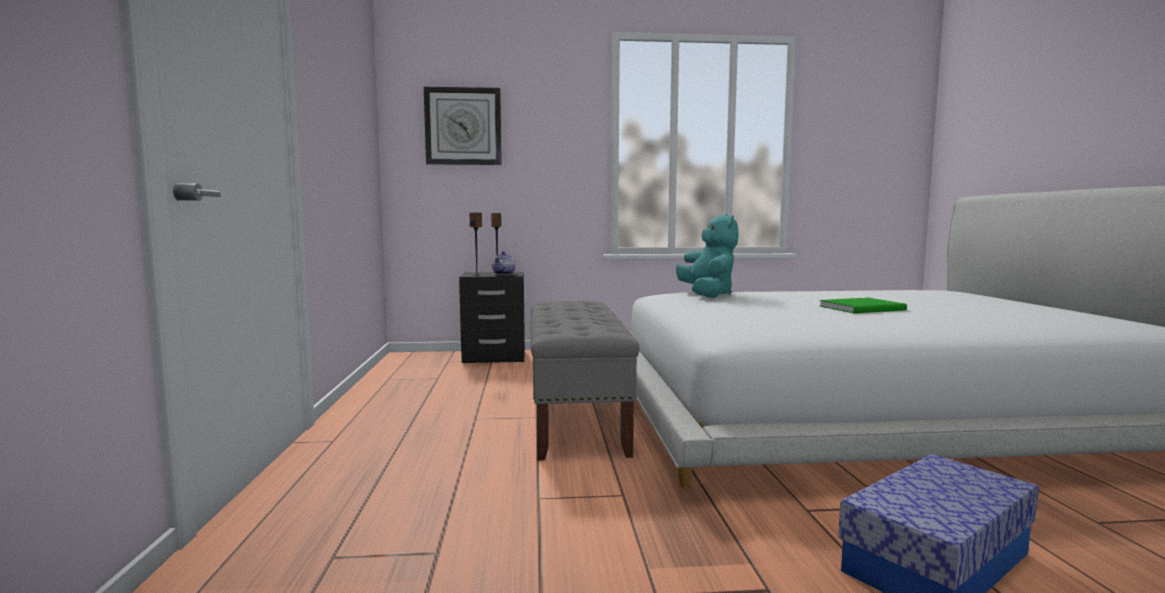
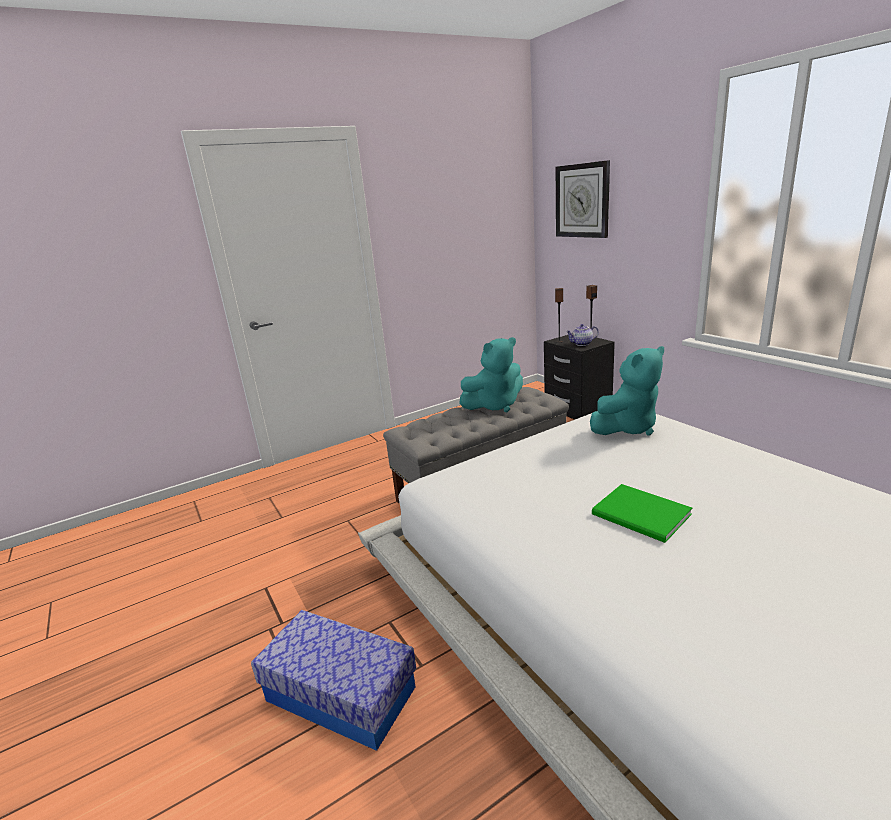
camera: 65 degrees right, 15 degrees up
none -> turquoise plush toy [459,337,523,412]

